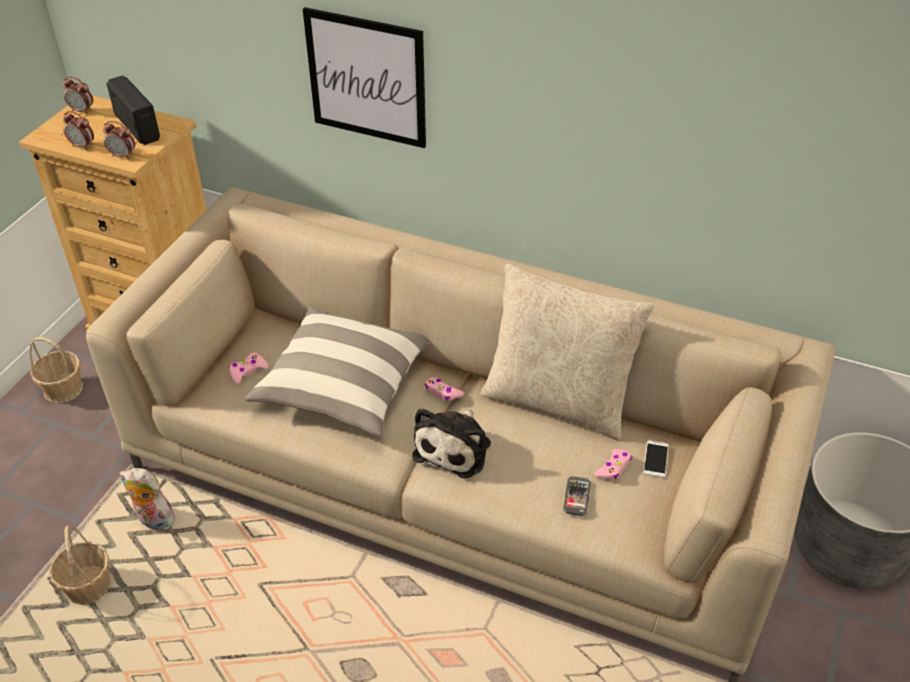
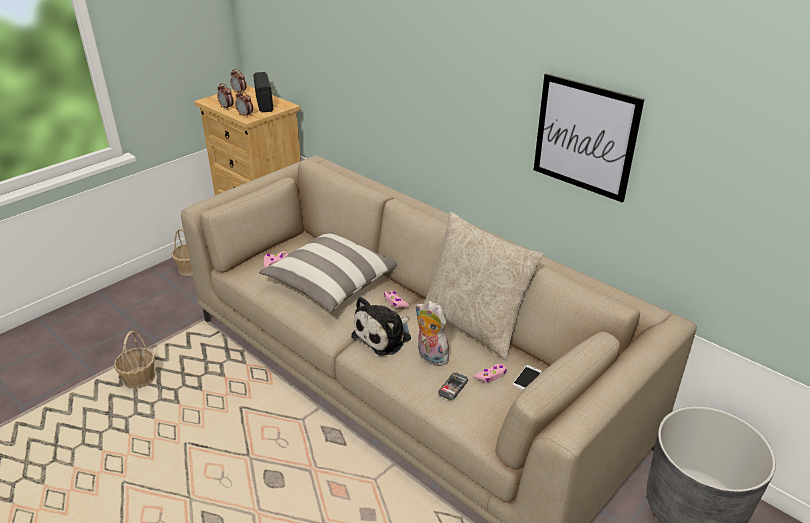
camera: 20 degrees right, 10 degrees down
plush toy [120,468,176,531] -> plush toy moved to [416,301,449,366]
picture [303,7,426,148] -> picture moved to [534,73,644,203]

